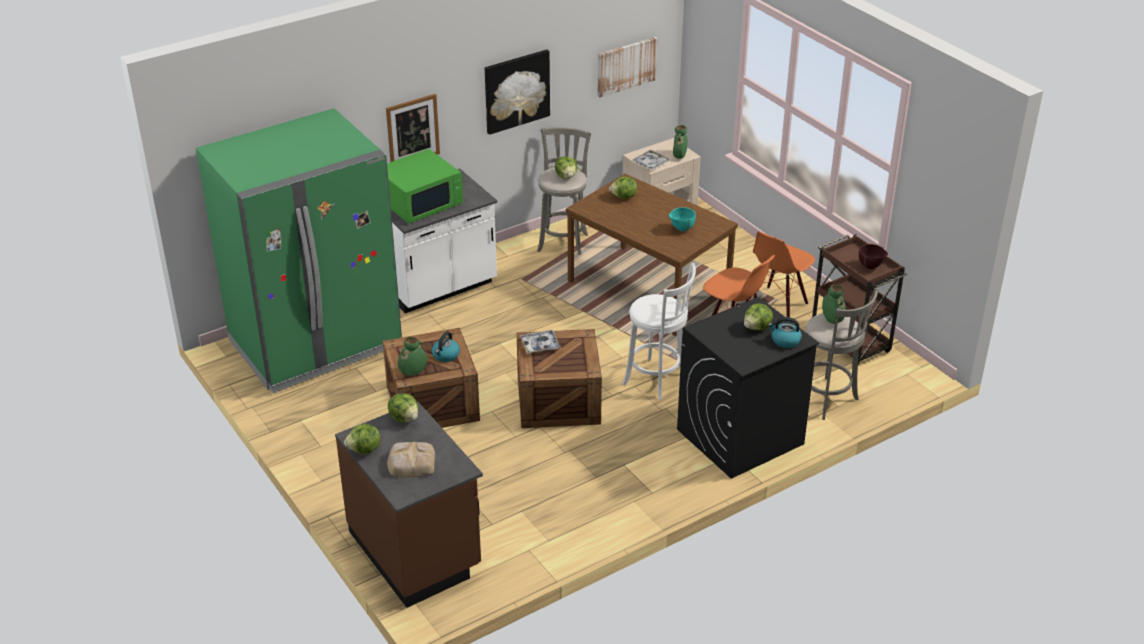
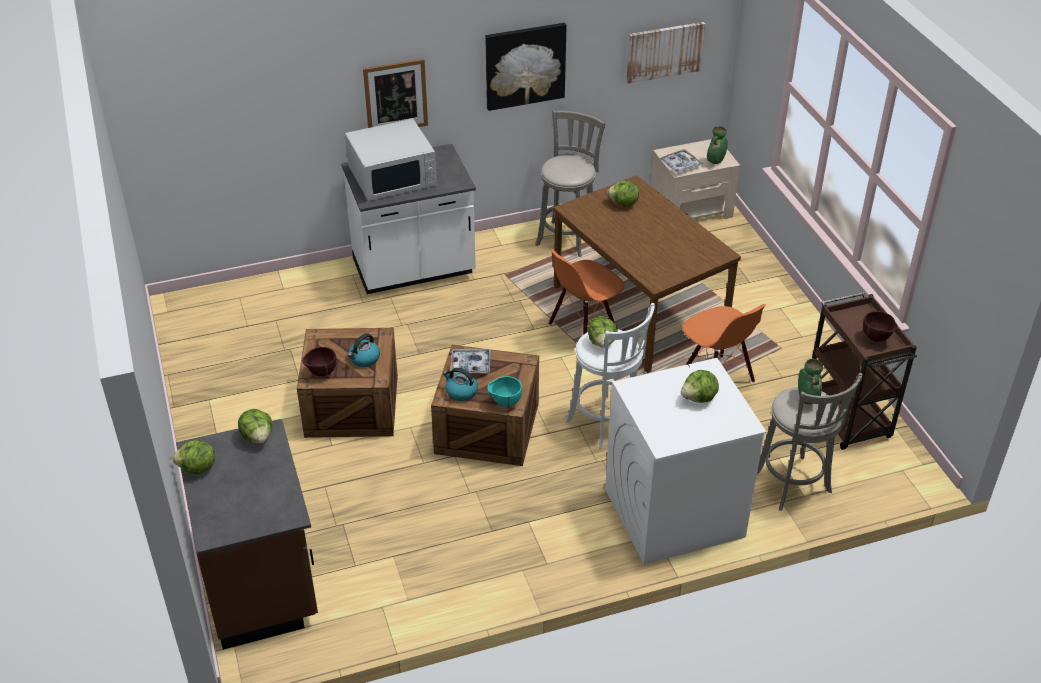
camera: 15 degrees right, 5 degrees up
green fridge [196,108,402,393] -> none
green microwave [387,149,463,224] -> white microwave [345,119,437,201]
bread [387,442,435,477] -> none
green vase [397,337,427,376] -> brown bowl [302,347,336,377]
lettuce [555,156,578,179] -> lettuce moved to [588,316,618,347]
turquoise bowl [669,207,696,231] -> turquoise bowl moved to [487,376,522,407]
black washing machine [677,297,819,479] -> white washing machine [605,358,767,565]
orange chair [746,232,815,317] -> orange chair moved to [549,249,625,335]
kettle [768,317,802,348] -> kettle moved to [443,368,478,401]

